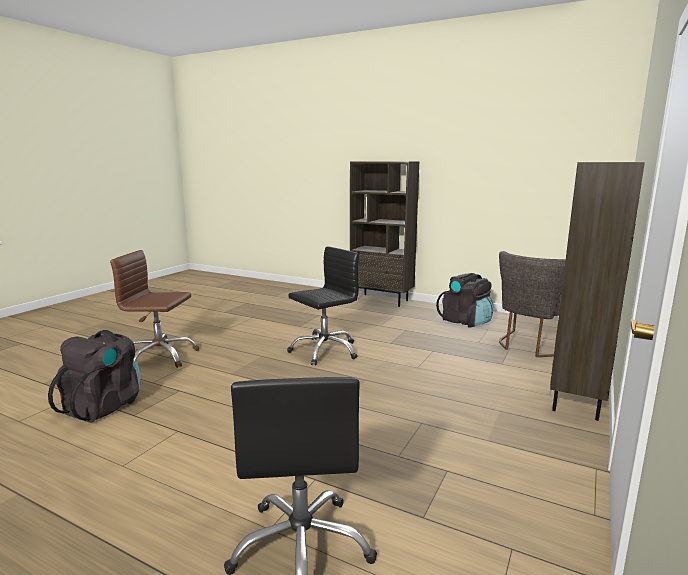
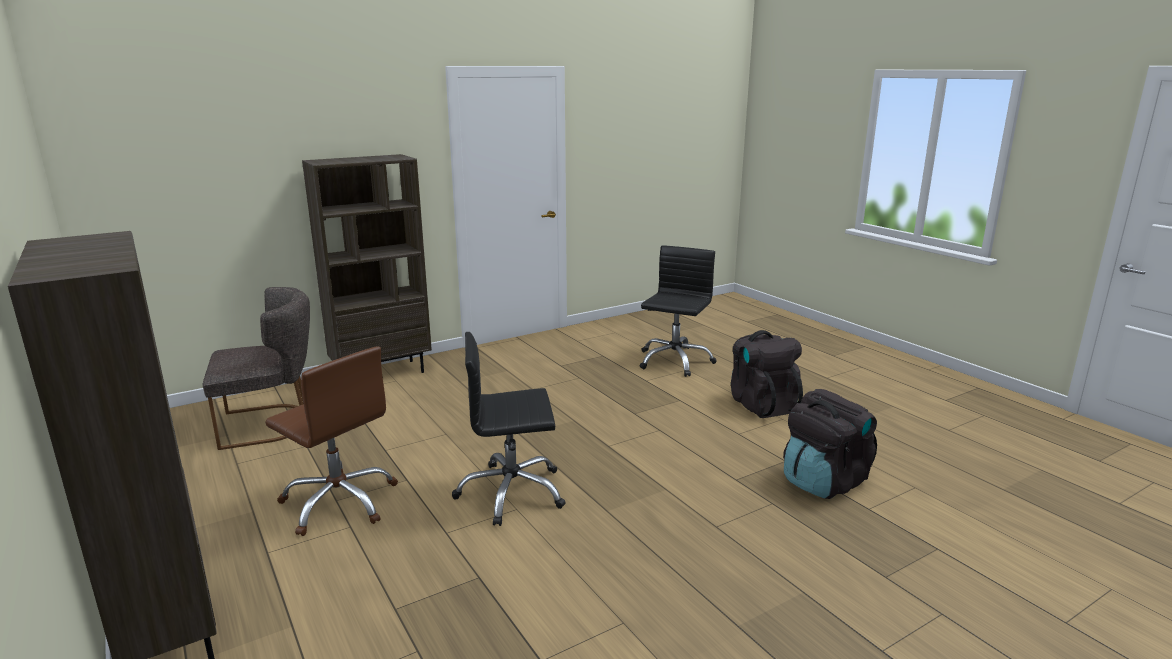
camera: 150 degrees left, 5 degrees up
brown office chair [110,250,199,368] -> brown office chair moved to [265,346,398,536]
black backpack [436,273,493,328] -> black backpack moved to [731,330,803,418]

